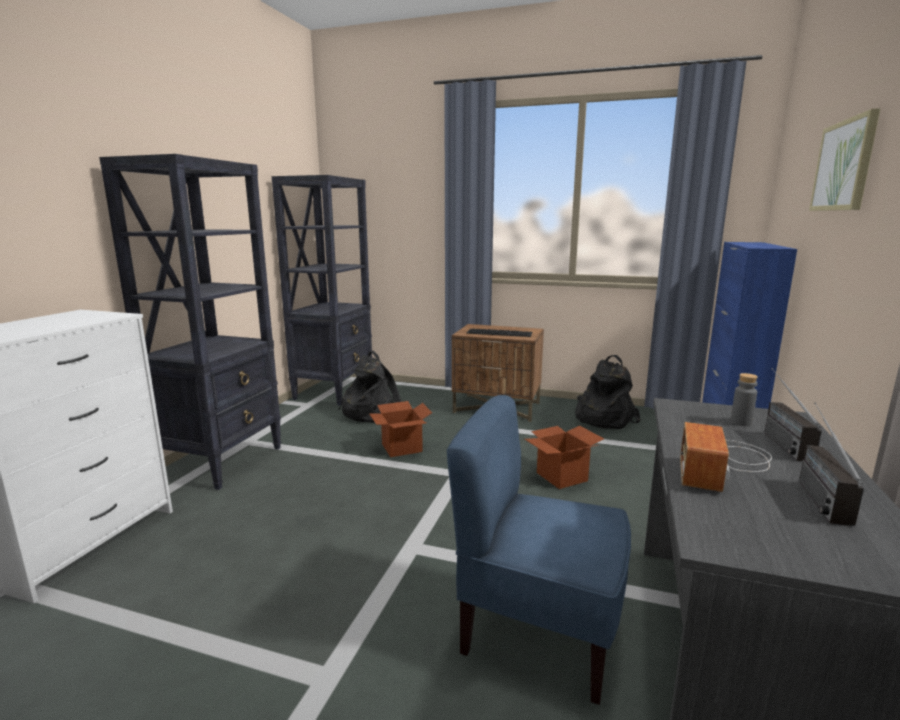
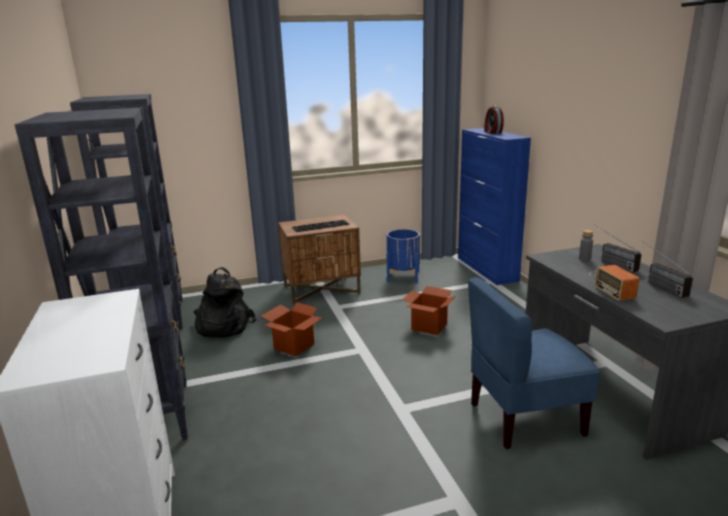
camera: 35 degrees left, 5 degrees up
black backpack [575,355,641,429] -> blue planter [387,229,420,283]
picture [809,108,880,211] -> none
none -> alarm clock [484,106,504,134]

